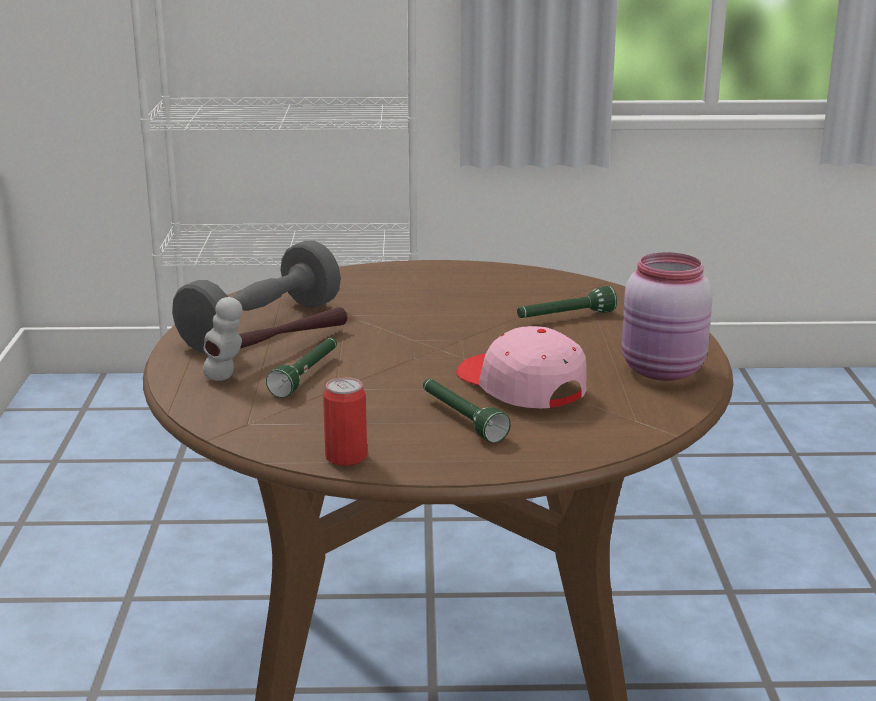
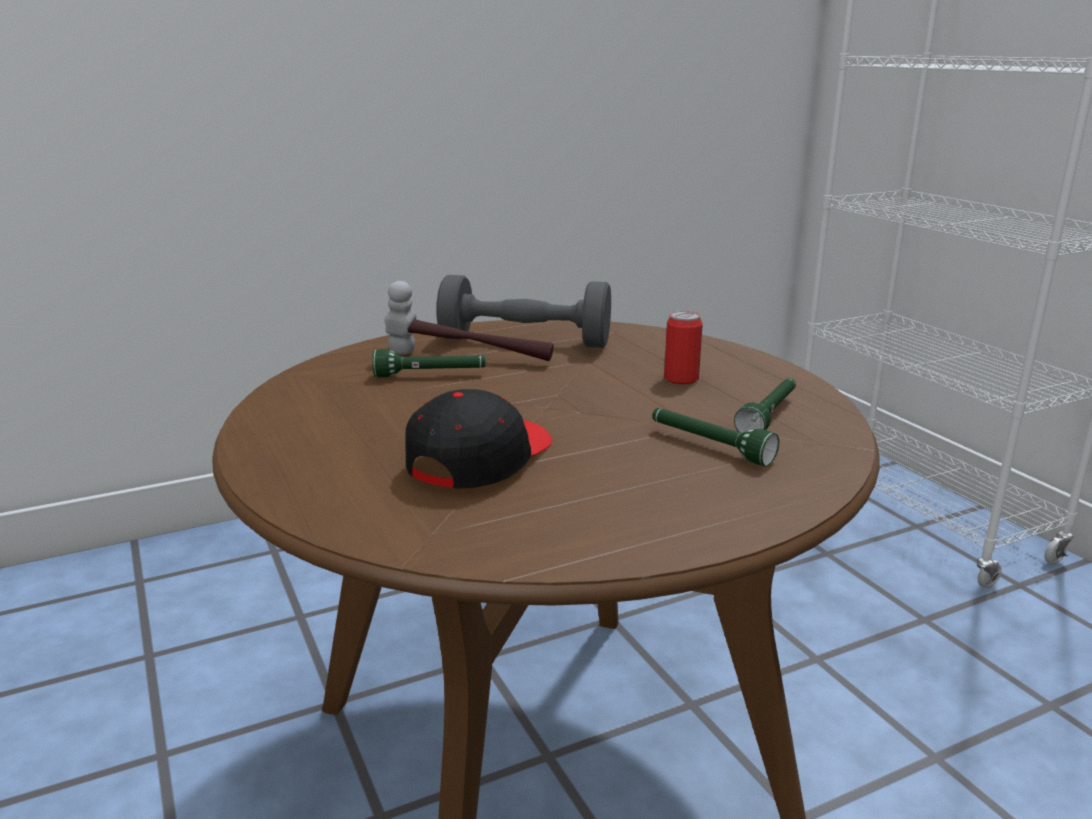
camera: 65 degrees right, 0 degrees up
can [323,377,367,466] -> can moved to [664,310,703,384]
green flashlight [423,379,511,443] -> green flashlight moved to [734,378,796,433]
pink cap [456,326,587,408] -> black cap [405,389,552,489]
pink jar [622,252,713,381] -> none

